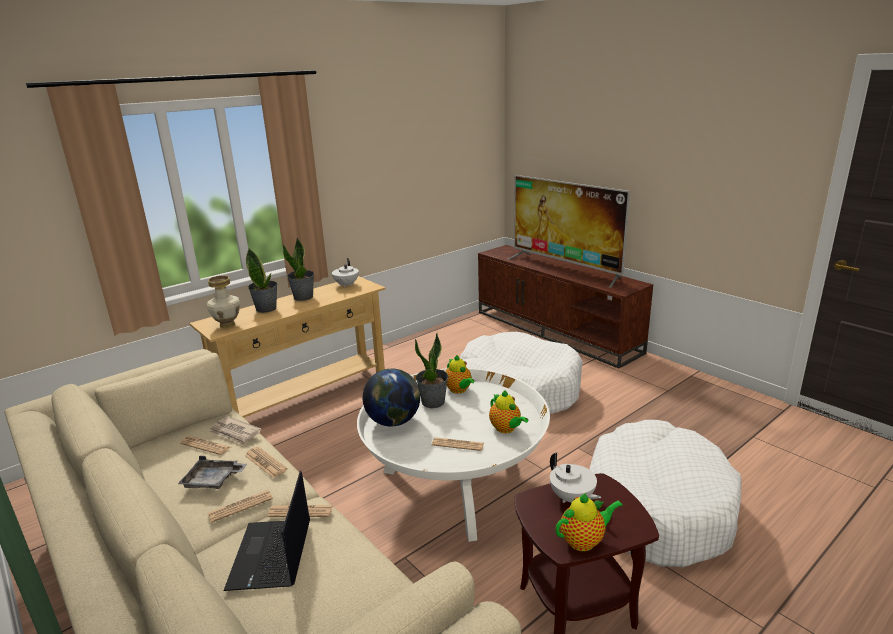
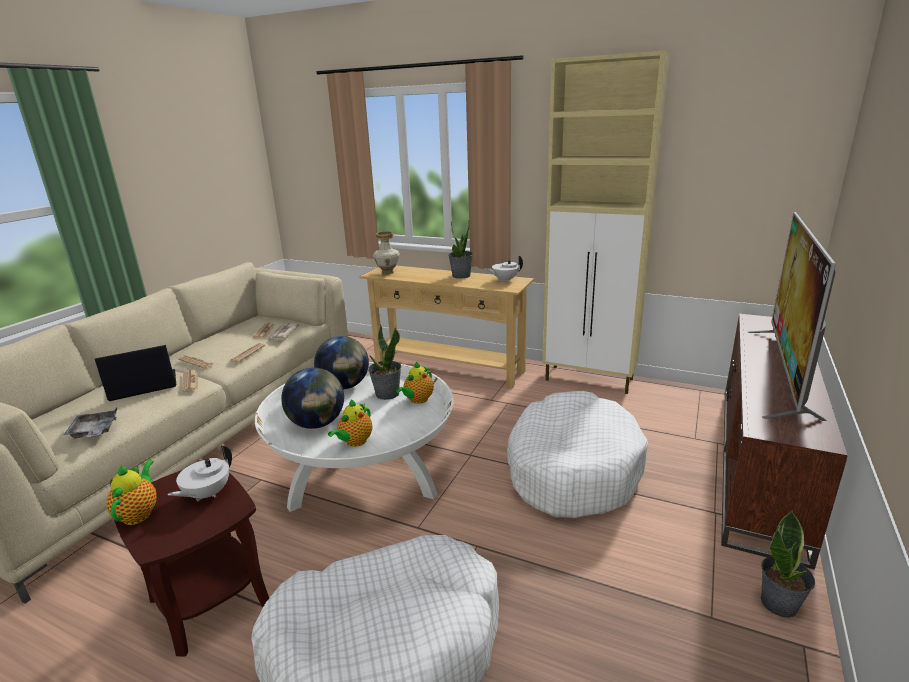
camera: 65 degrees right, 0 degrees up
grey tray [178,456,247,489] -> grey tray moved to [64,407,117,439]
potted plant [246,249,277,313] -> potted plant moved to [761,511,815,617]
newspaper [432,437,484,451] -> globe [281,368,344,429]
teapot [555,493,623,551] -> teapot turned 135 degrees counterclockwise [106,460,157,525]
none -> beige cabinet [543,51,670,394]

